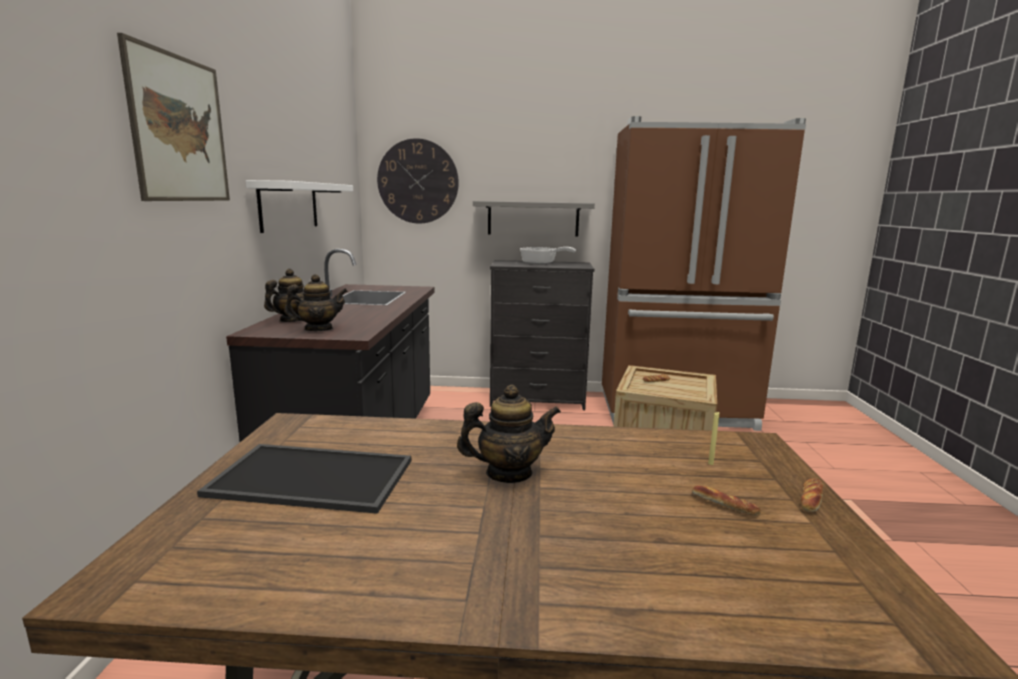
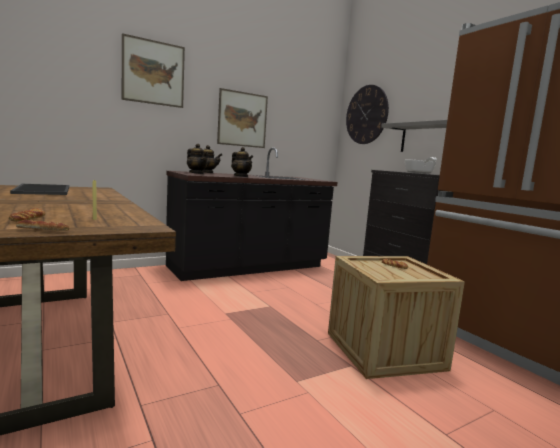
camera: 55 degrees right, 5 degrees down
white shelf [246,180,353,233] -> picture [217,88,268,148]
teapot [457,385,561,483] -> teapot moved to [231,147,253,177]

